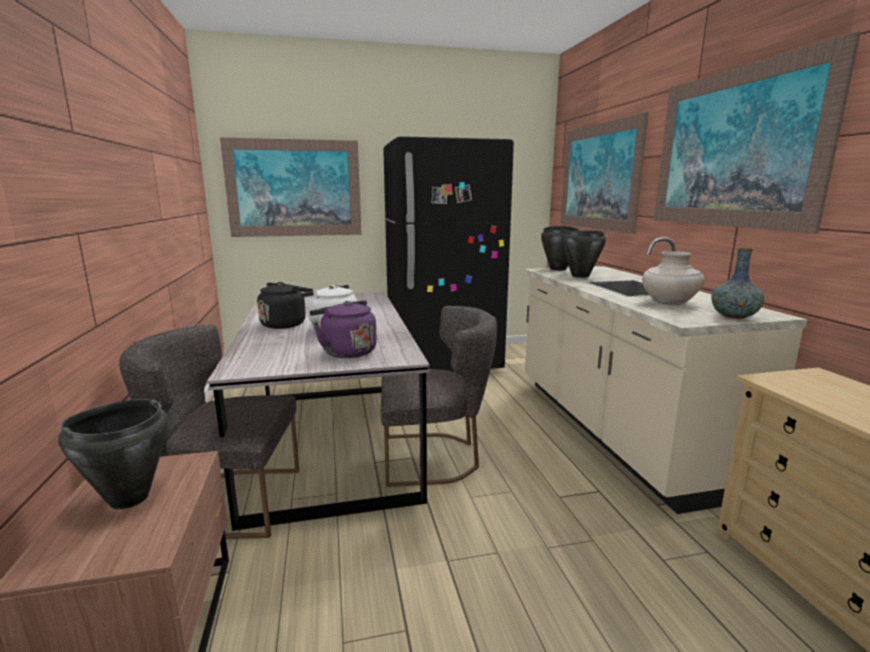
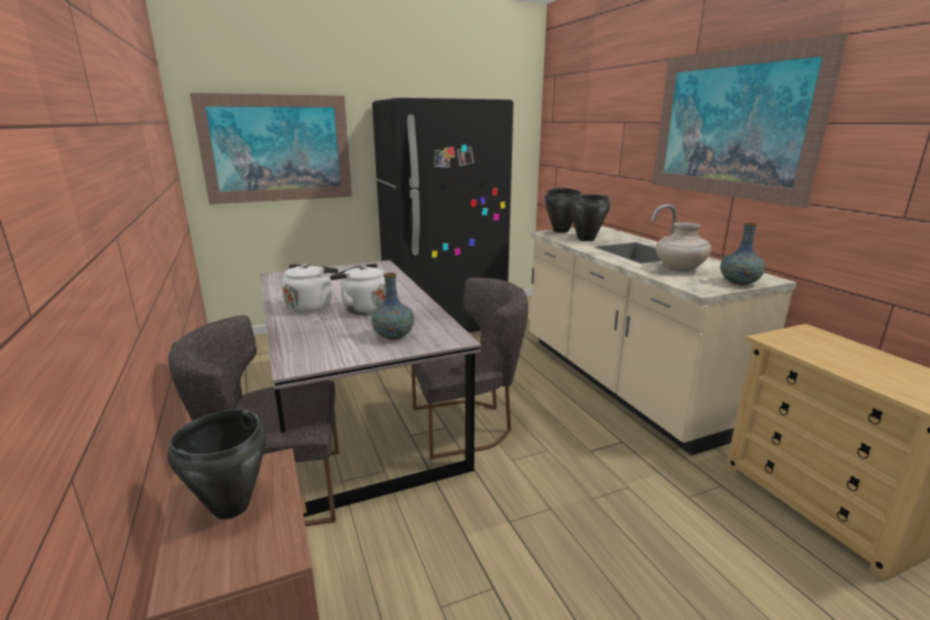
camera: 10 degrees left, 5 degrees up
black kettle [257,282,313,329] -> white kettle [279,264,338,313]
purple kettle [310,300,377,358] -> vase [371,273,415,340]
picture [560,112,649,234] -> none

